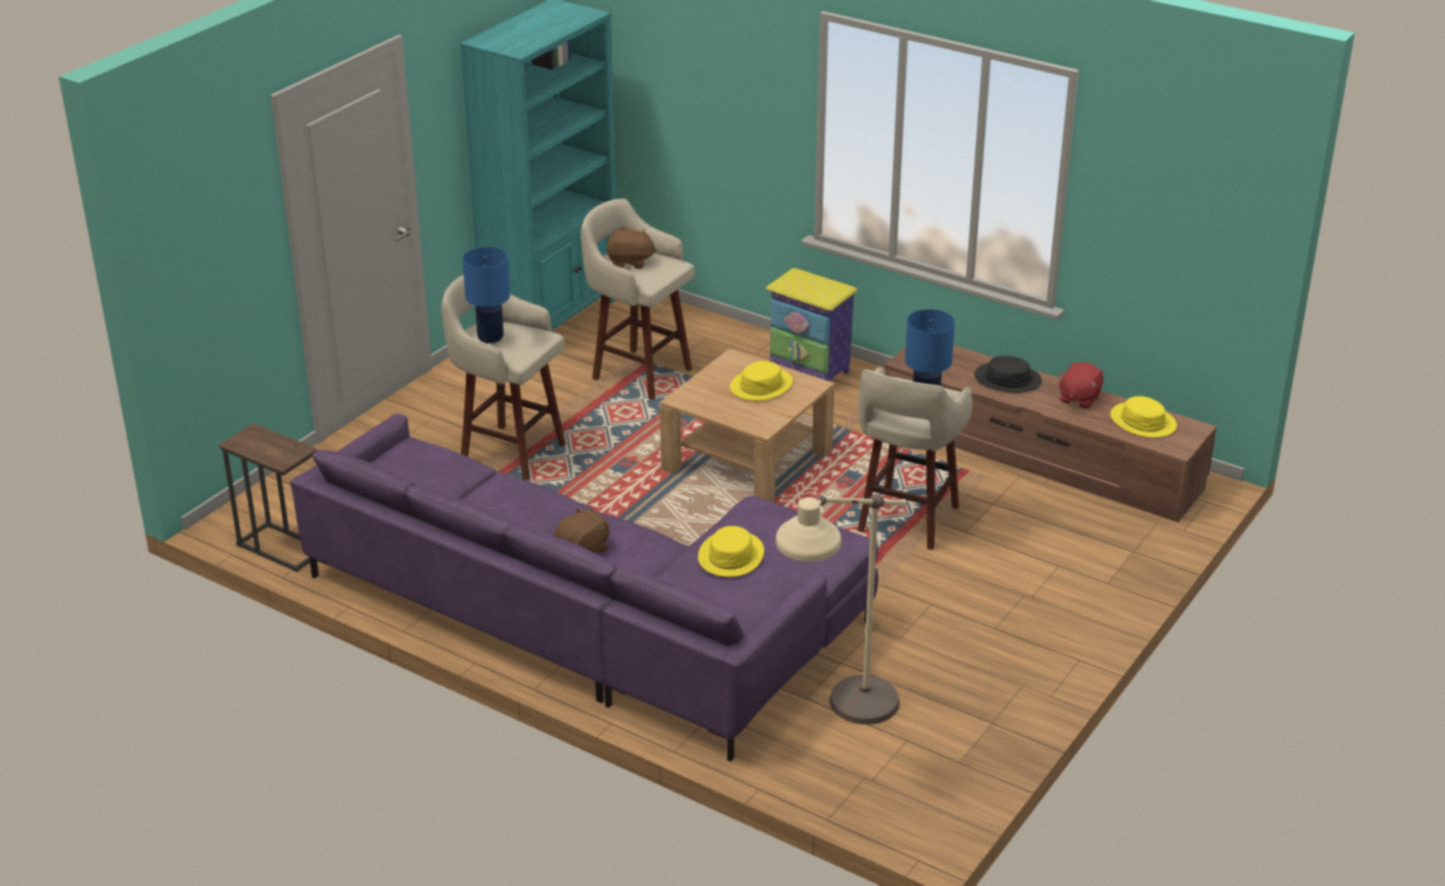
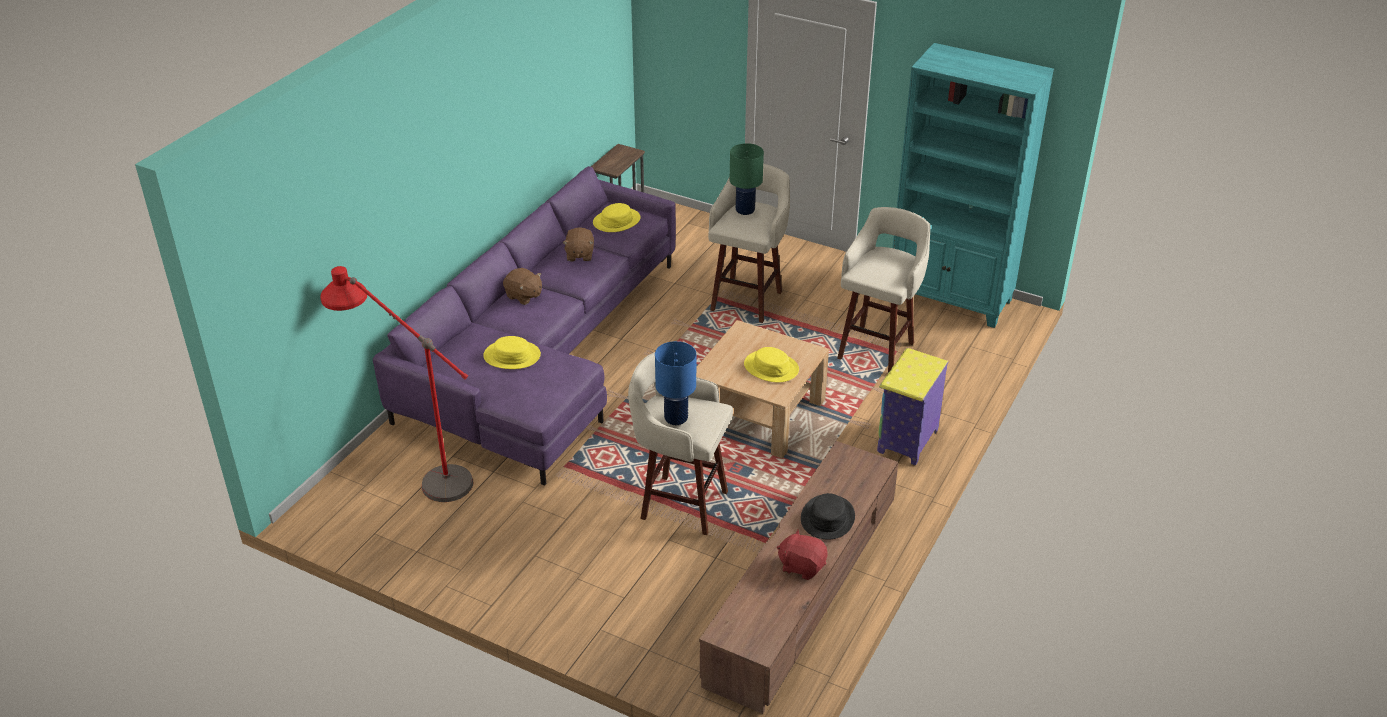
camera: 85 degrees right, 5 degrees up
blue table lamp [462,247,510,343] -> green table lamp [730,143,764,215]
brown plush toy [606,229,657,269] -> brown plush toy moved to [562,227,594,261]
beige floor lamp [776,494,907,725] -> red floor lamp [320,266,474,502]
yellow hat [1110,396,1177,438] -> yellow hat moved to [593,203,641,232]

